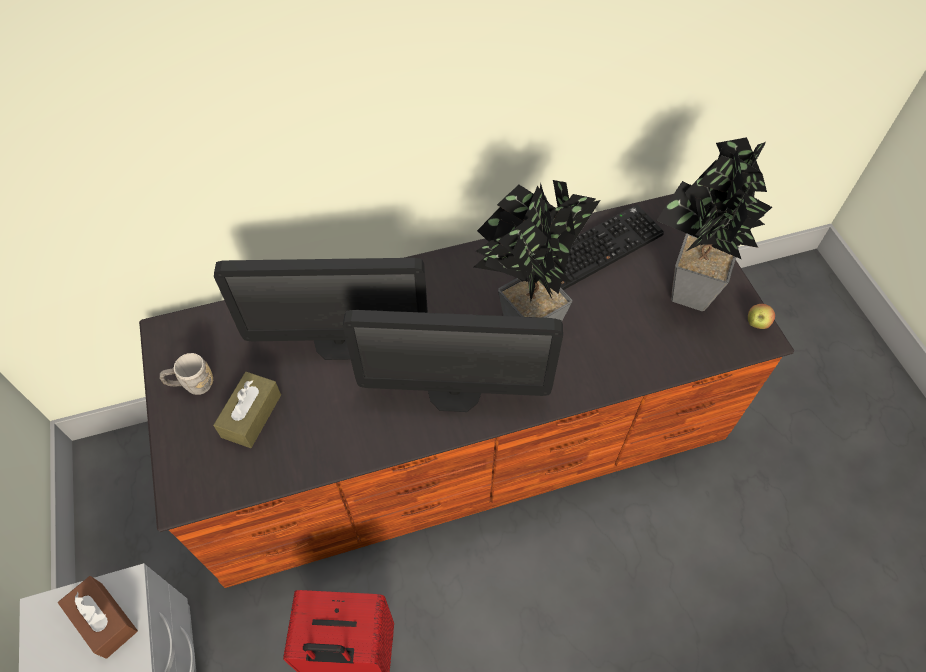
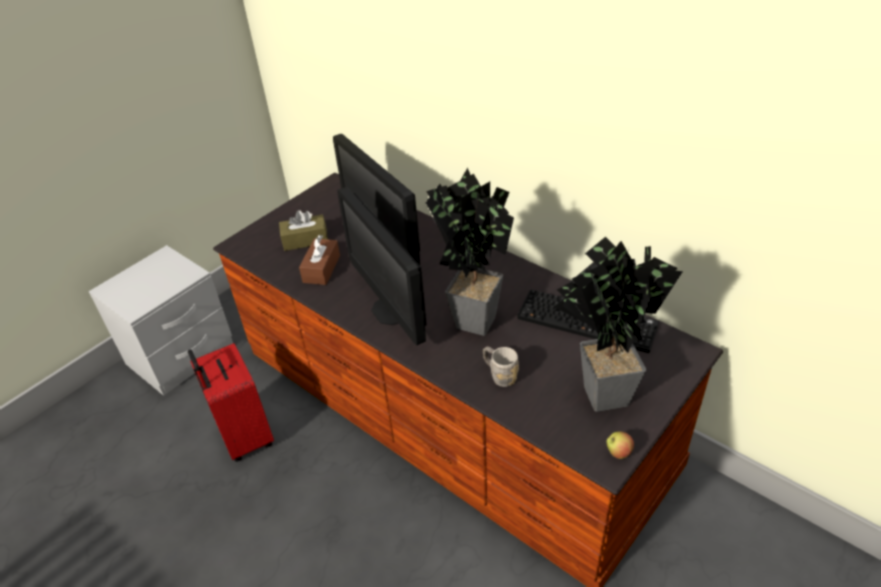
camera: 60 degrees right, 15 degrees down
brown tissue box [58,576,138,659] -> brown tissue box moved to [299,235,340,285]
grey mug [160,353,214,395] -> grey mug moved to [483,347,519,387]

